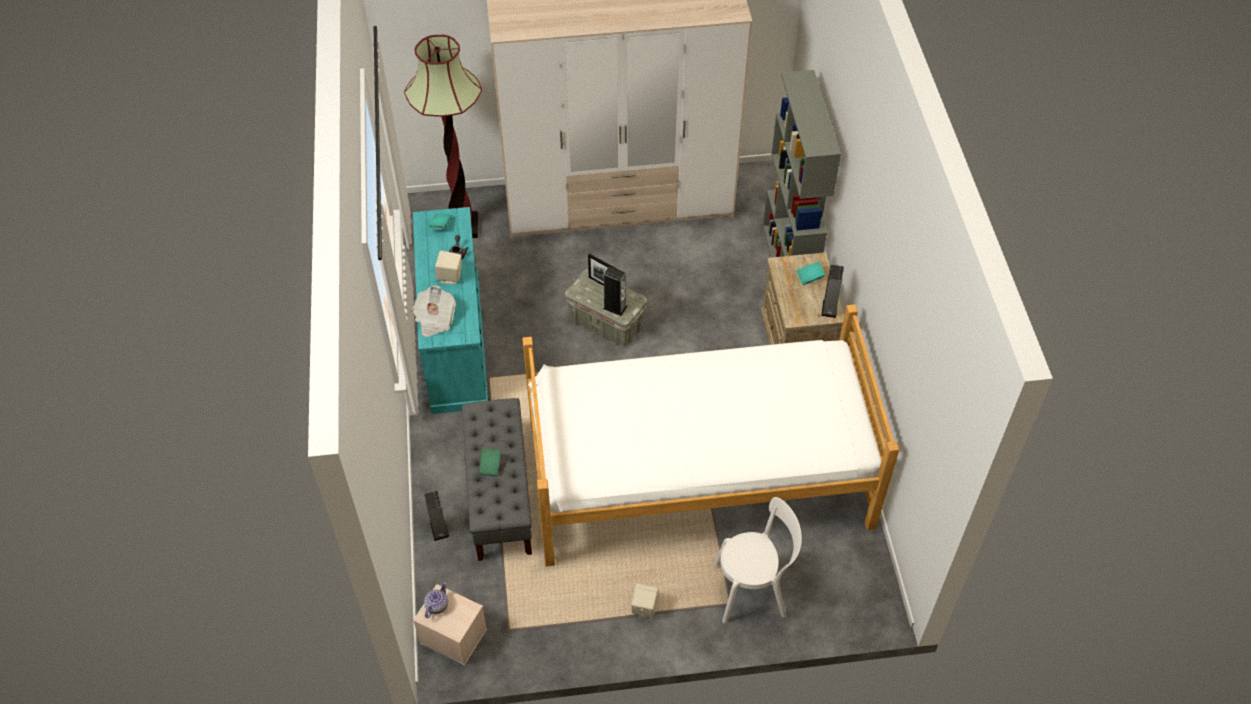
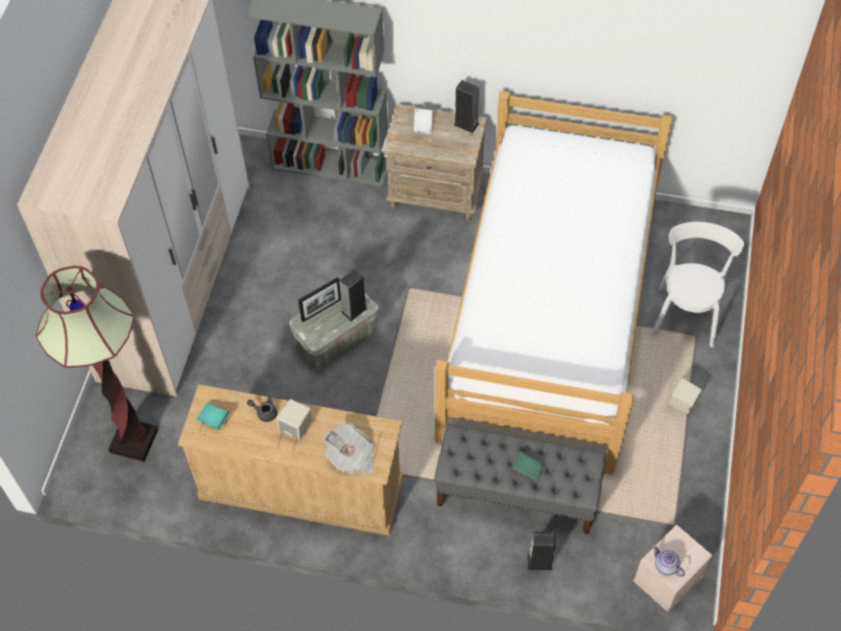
camera: 70 degrees left, 5 degrees up
turquoise dresser [413,207,489,414] -> beige dresser [178,384,403,536]
turquoise book [796,261,825,285] -> white book [413,108,433,134]

